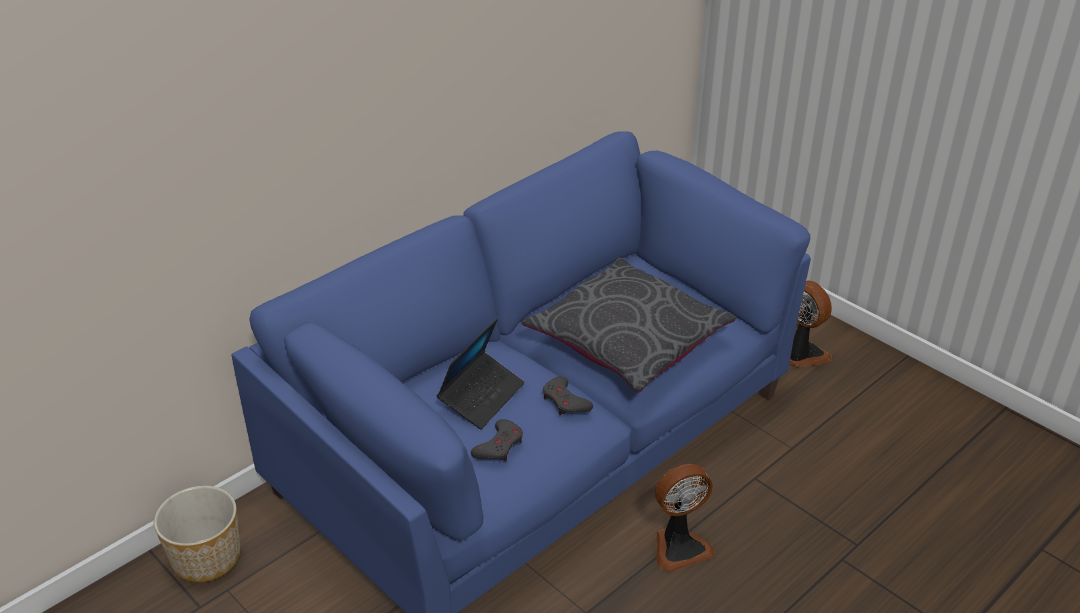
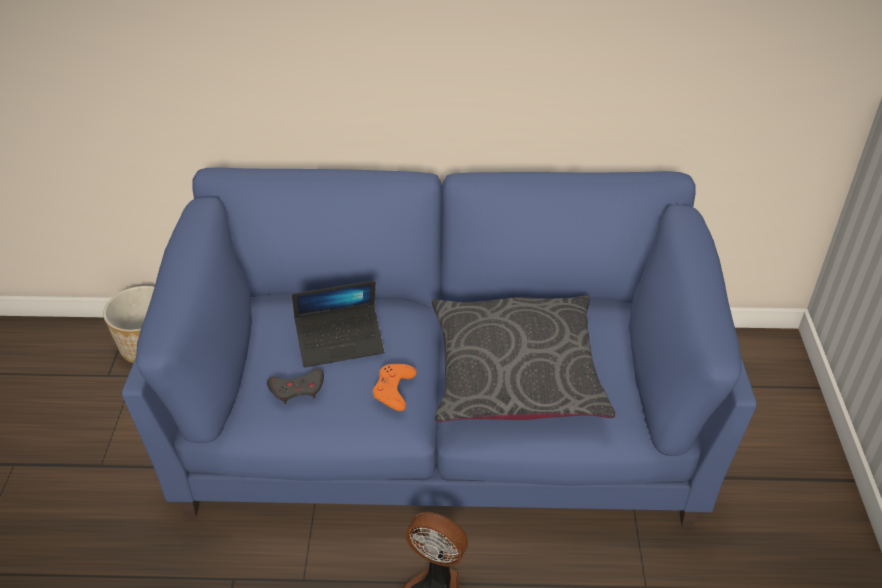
camera: 45 degrees right, 5 degrees up
grey game controller [543,377,593,415] -> orange game controller [373,364,417,411]
fan [790,280,832,367] -> none

